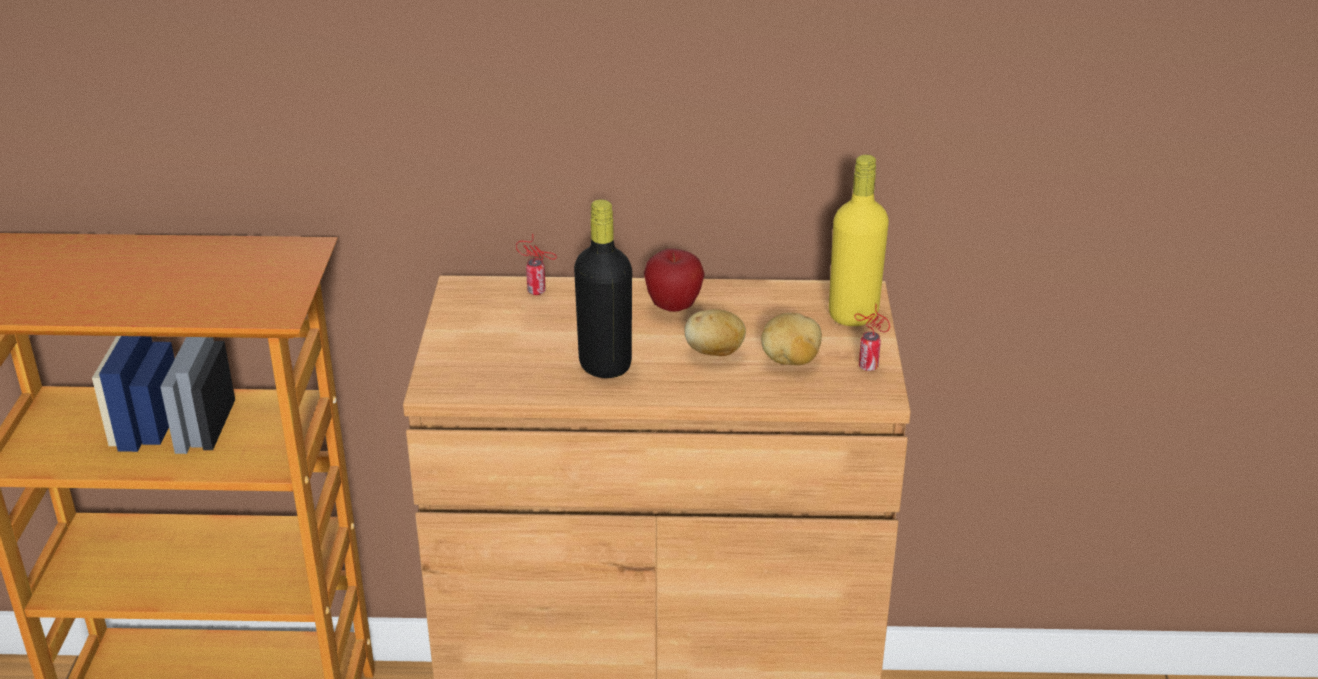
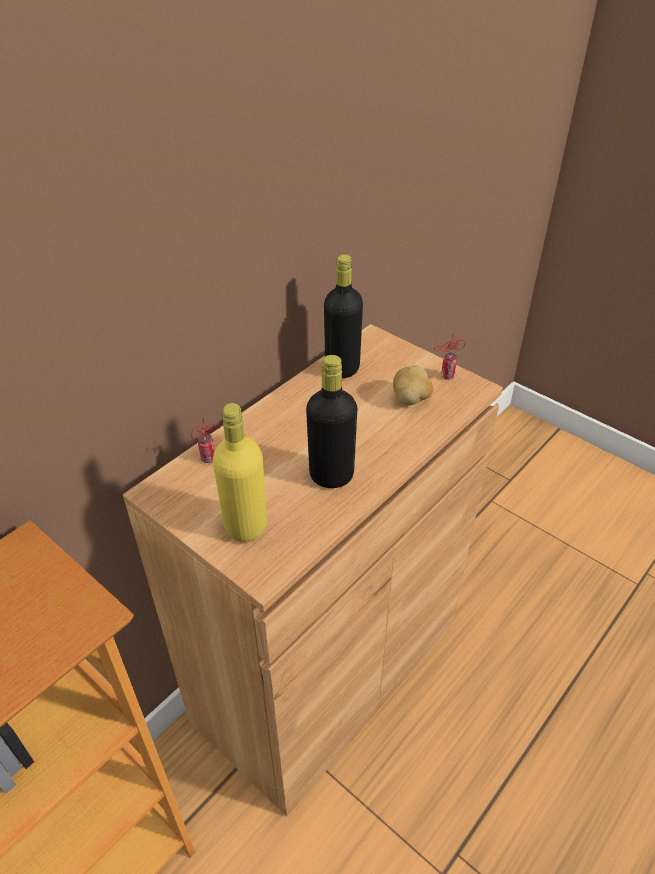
camera: 50 degrees left, 10 degrees up
apple [644,249,705,312] -> none
potato [684,309,746,356] -> none
yellow bottle [829,155,889,326] -> yellow bottle moved to [213,403,267,542]
none -> black bottle [324,254,363,378]

